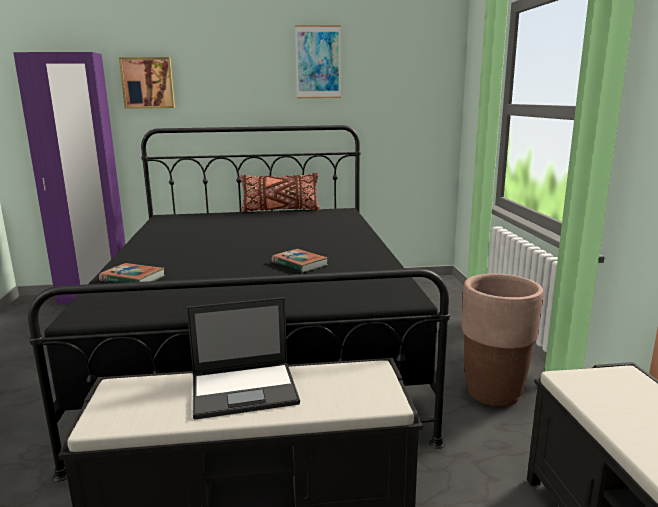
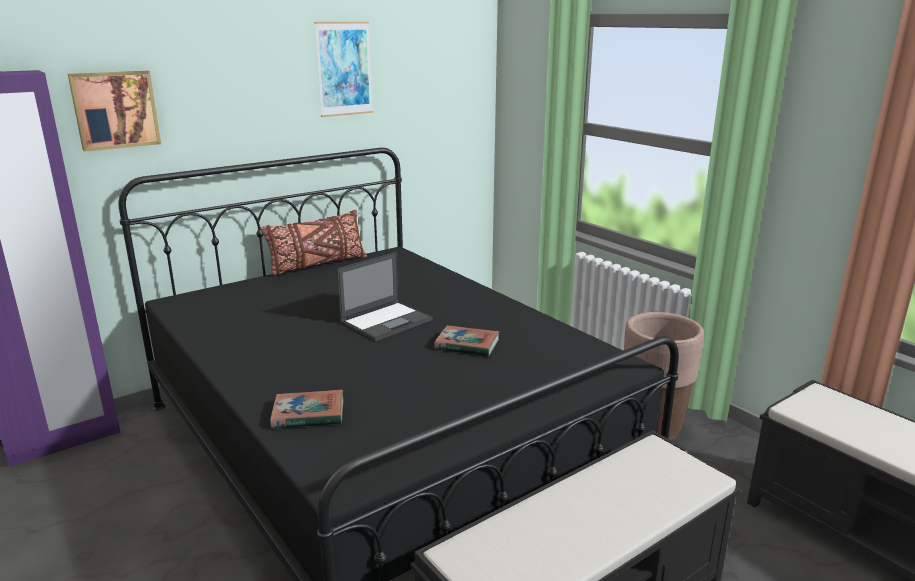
camera: 30 degrees left, 5 degrees up
laptop [187,297,300,420] -> laptop moved to [337,252,433,341]

